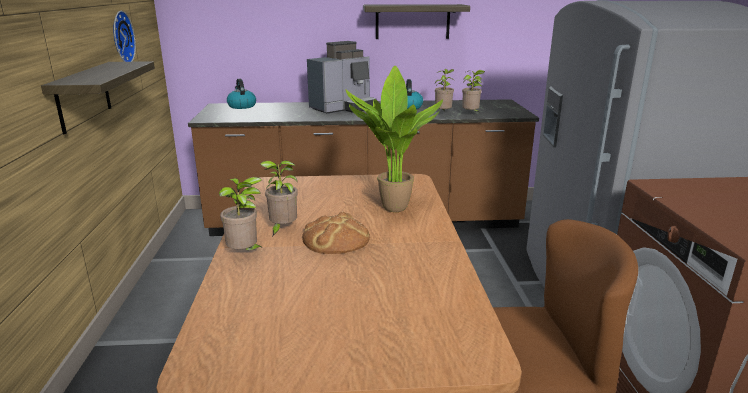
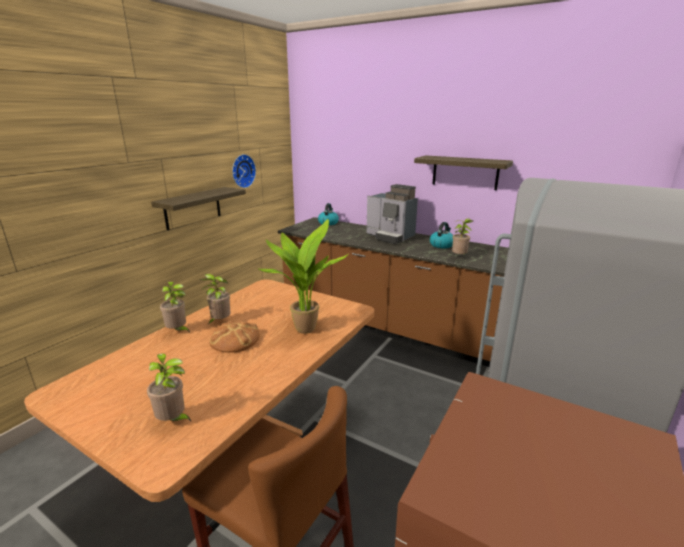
camera: 35 degrees right, 0 degrees up
coffee machine [307,41,376,114] -> coffee machine turned 45 degrees clockwise [366,184,418,244]
potted plant [462,70,485,112] -> potted plant moved to [147,353,191,421]

